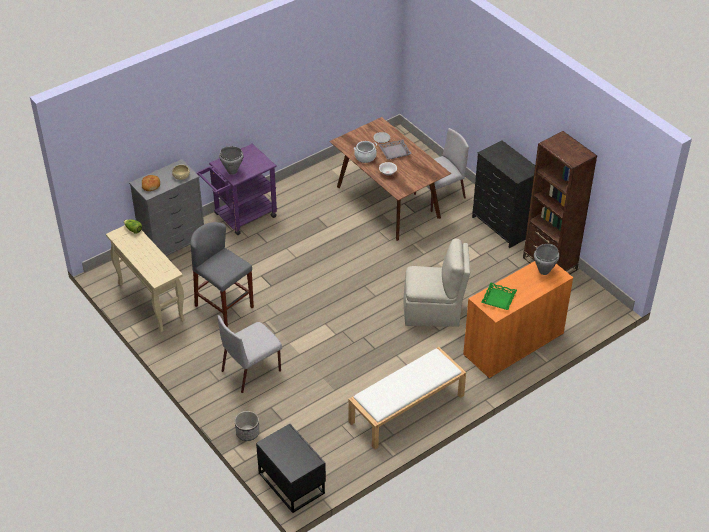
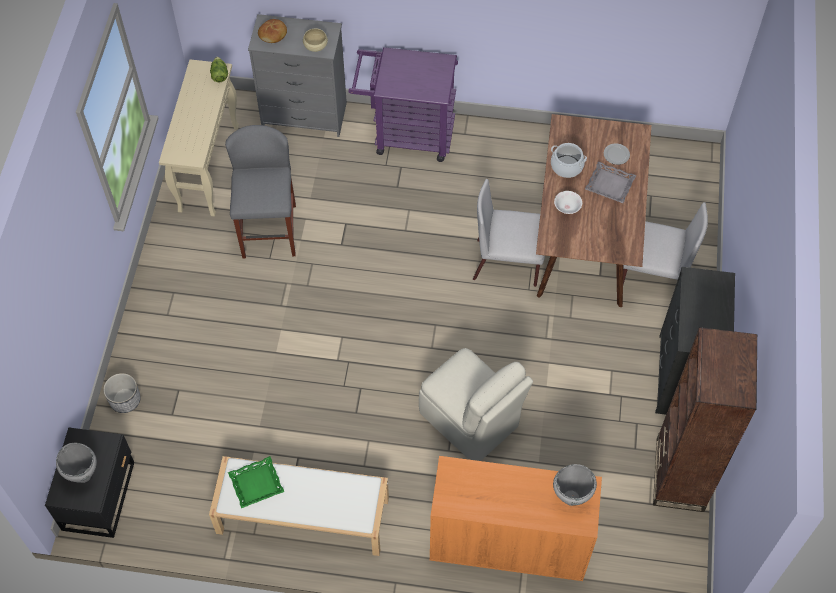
camera: 45 degrees right, 15 degrees up
grey chair [218,315,282,393] -> grey chair moved to [473,179,545,287]
grey cooking pot [219,146,244,175] -> grey cooking pot moved to [56,443,97,483]
green tray [481,282,517,310] -> green tray moved to [228,456,284,508]

